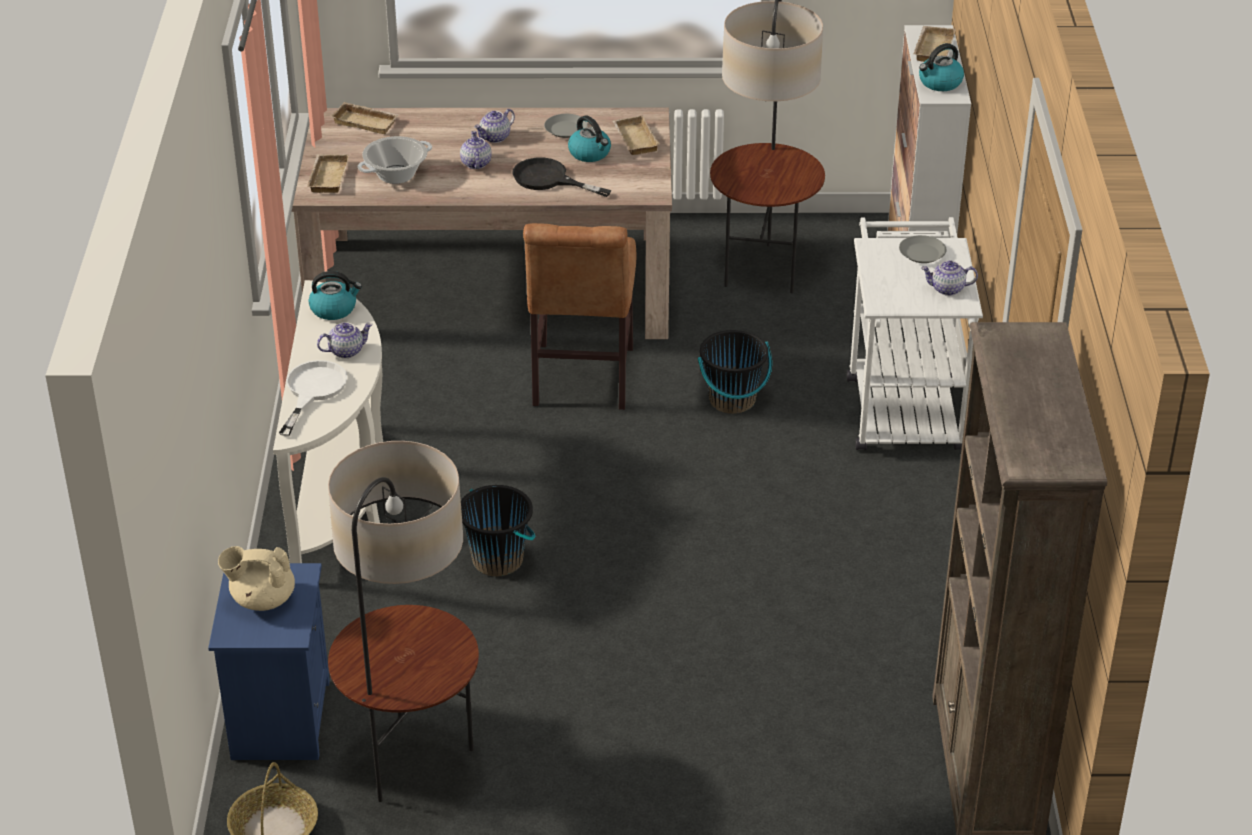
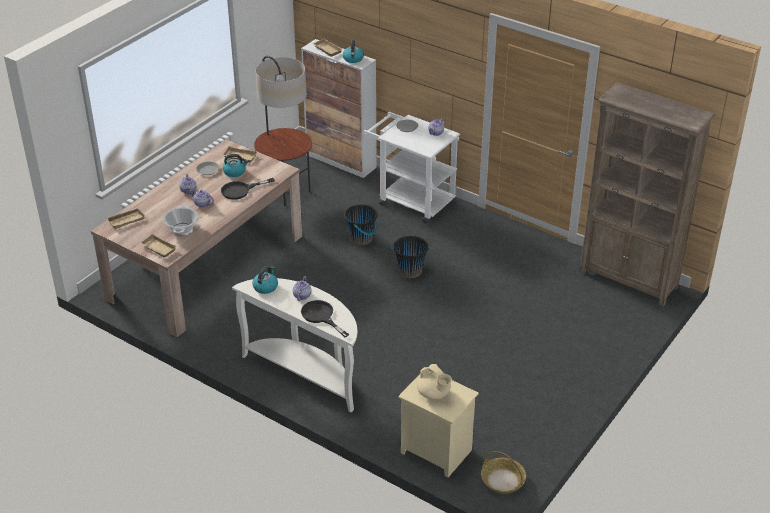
camera: 55 degrees left, 0 degrees up
blue nightstand [208,563,330,760] -> beige nightstand [398,374,479,478]
beige teapot [218,546,295,611] -> beige teapot turned 75 degrees counterclockwise [417,364,452,400]
white frying pan [279,360,347,436] -> black frying pan [301,300,349,338]
floor lamp [328,441,479,802] -> none
black bucket [461,485,535,576] -> black bucket moved to [392,236,430,278]
brown chair [523,223,636,410] -> none

